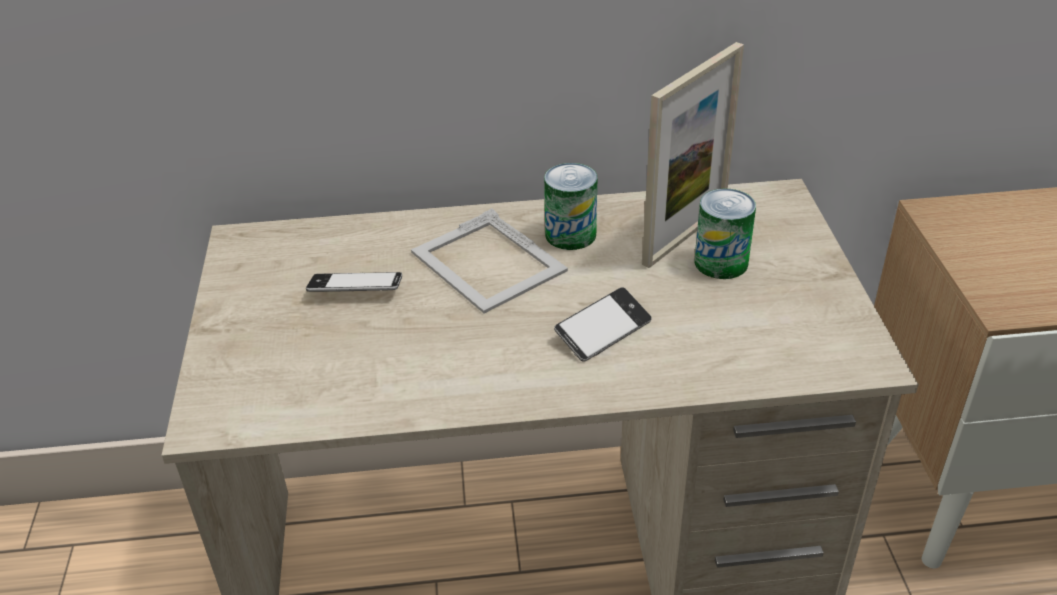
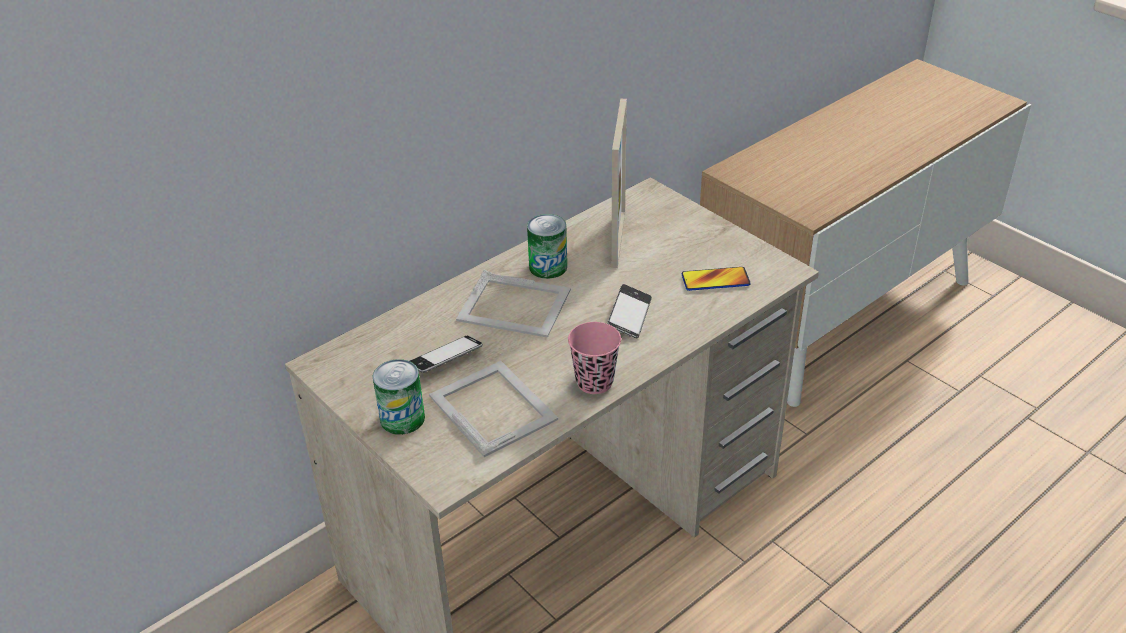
camera: 35 degrees left, 0 degrees up
can [695,188,756,279] -> can moved to [372,359,425,435]
none -> picture frame [429,361,558,457]
none -> pink cup [568,322,621,394]
none -> phone [681,267,751,291]

